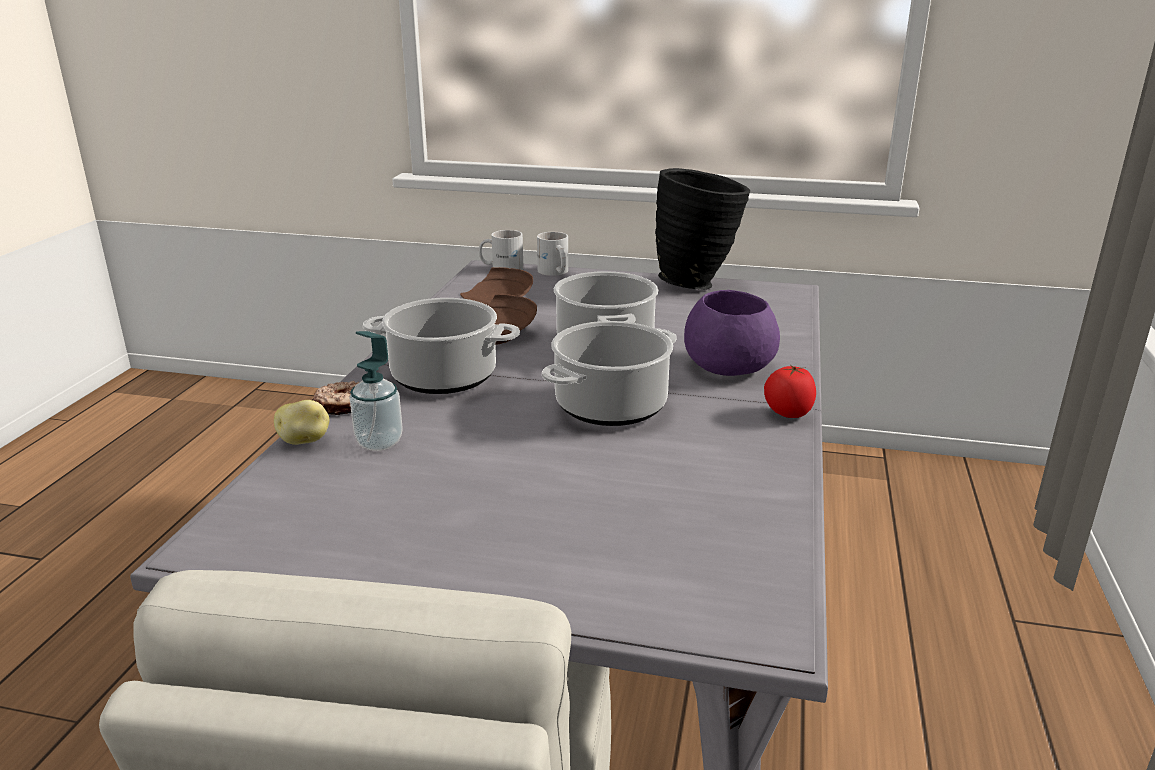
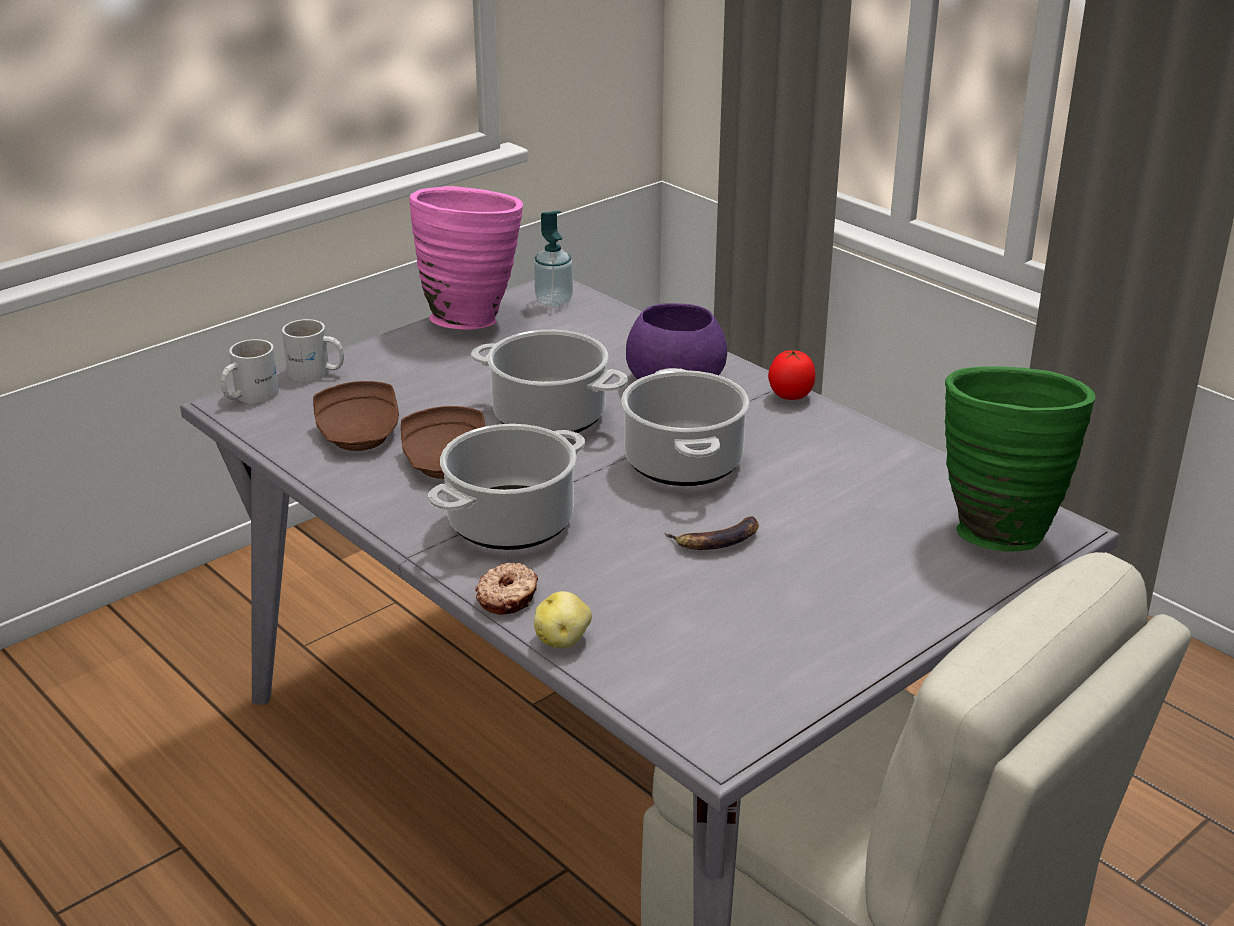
camera: 55 degrees left, 5 degrees up
soap dispenser [350,331,403,451] -> soap dispenser moved to [534,211,573,307]
black vase [655,168,750,290] -> pink vase [409,186,523,330]
none -> banana [665,516,759,550]
none -> green vase [945,366,1096,551]

